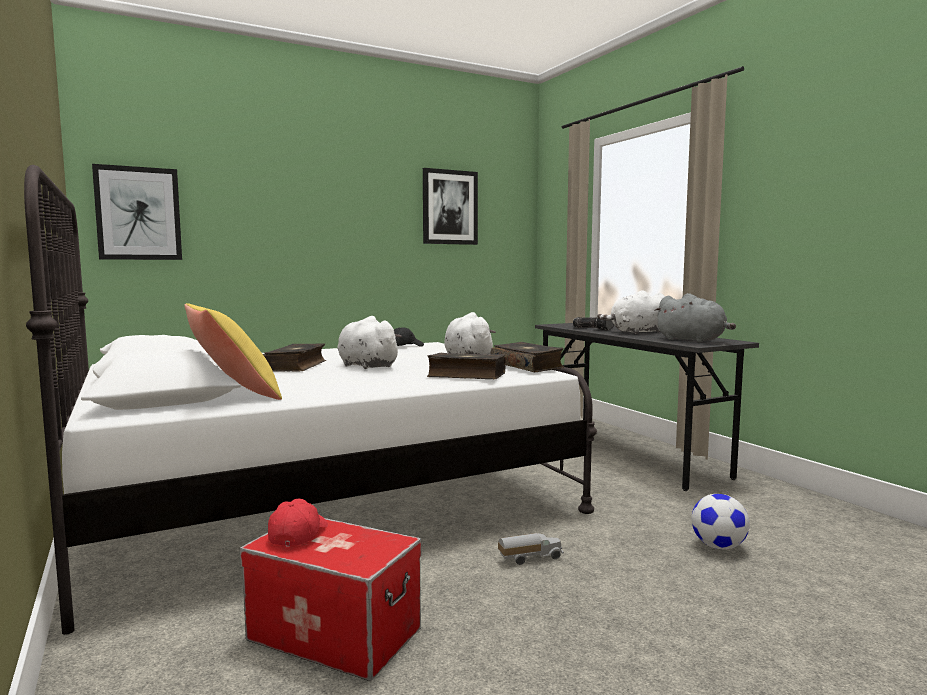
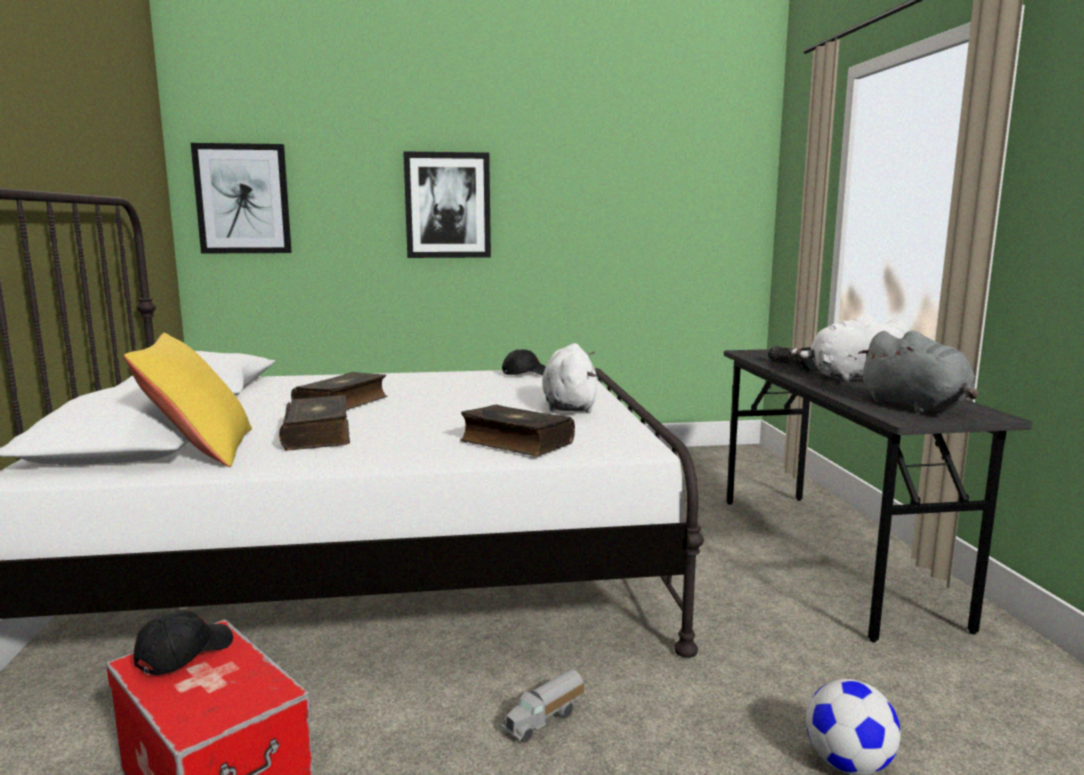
camera: 20 degrees right, 5 degrees up
red cap [268,499,328,547] -> black cap [134,610,233,675]
white plush toy [337,316,402,369] -> none
picture [423,168,478,245] -> picture moved to [403,151,491,258]
book [491,342,564,372] -> book moved to [279,395,350,450]
toy truck [498,533,564,565] -> toy truck turned 135 degrees clockwise [500,669,584,743]

